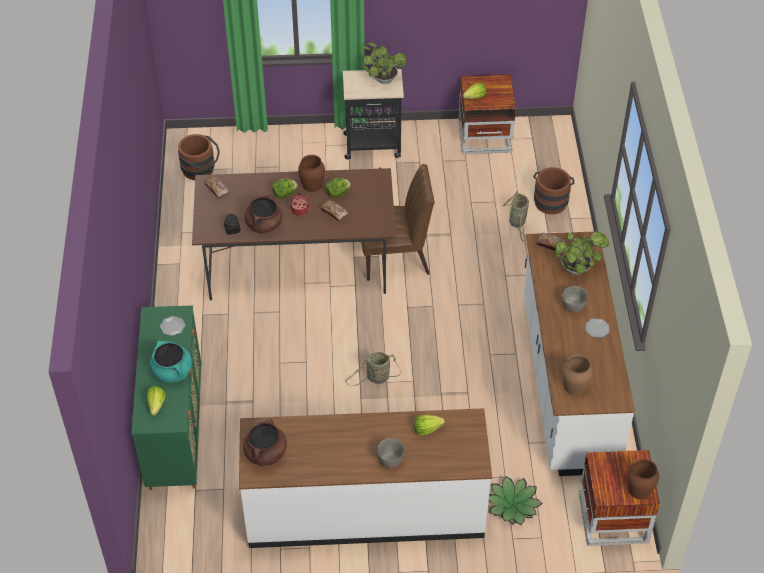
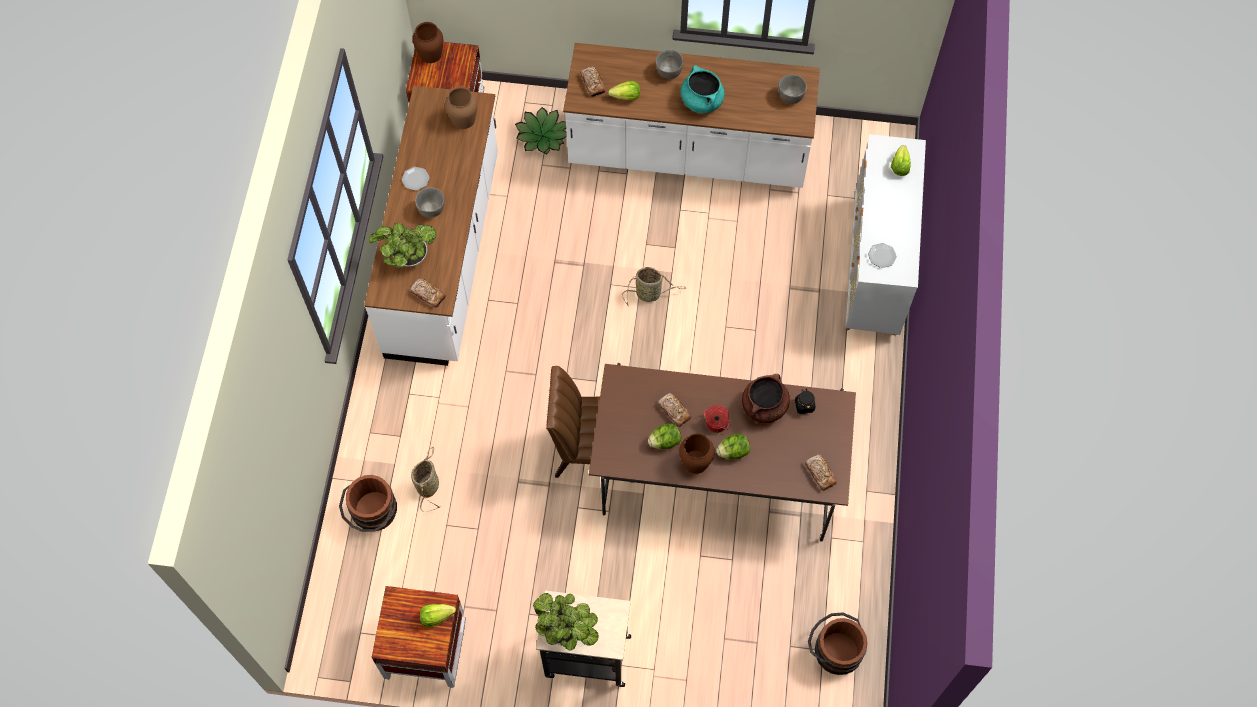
camera: 170 degrees left, 15 degrees up
green cabinet [131,306,202,490] -> white cabinet [845,134,926,336]
turquoise cooking pot [150,341,192,383] -> turquoise cooking pot moved to [681,65,725,113]
brown cooking pot [243,418,287,467] -> grey bowl [778,74,807,104]
none -> bread [580,67,606,97]

